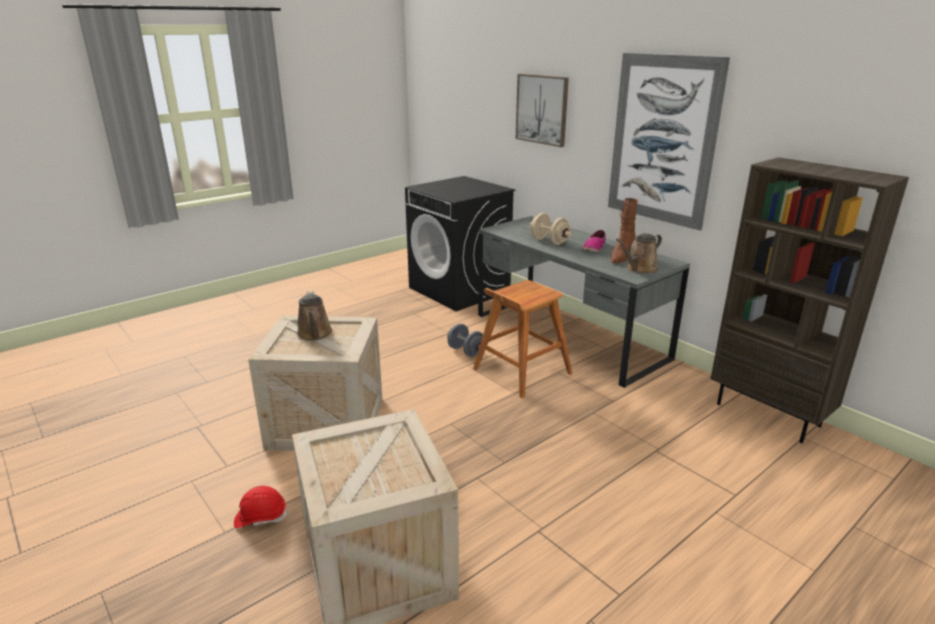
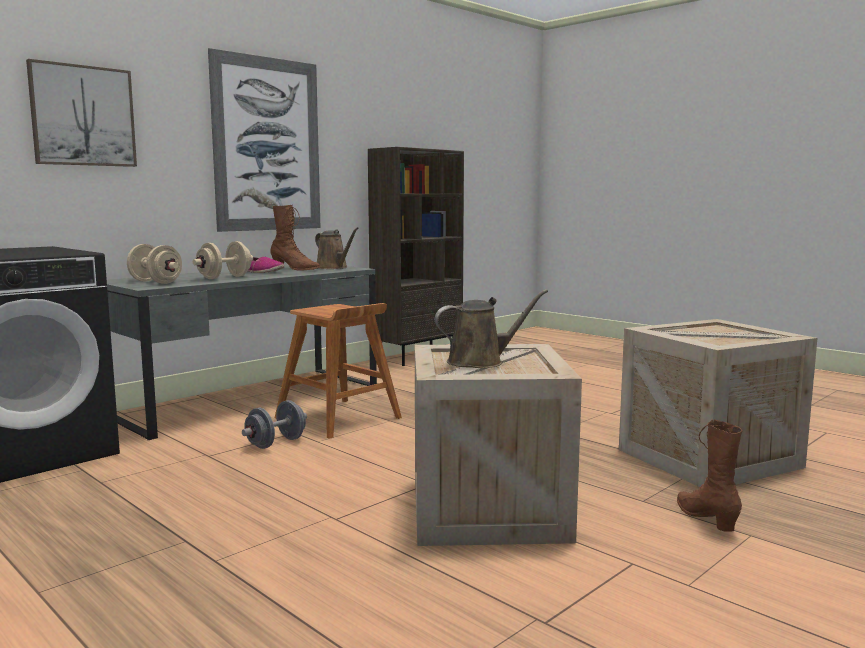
camera: 95 degrees left, 15 degrees down
red hard hat [234,486,288,528] -> brown boot [677,419,742,532]
none -> beige dumbbell [127,244,182,284]

